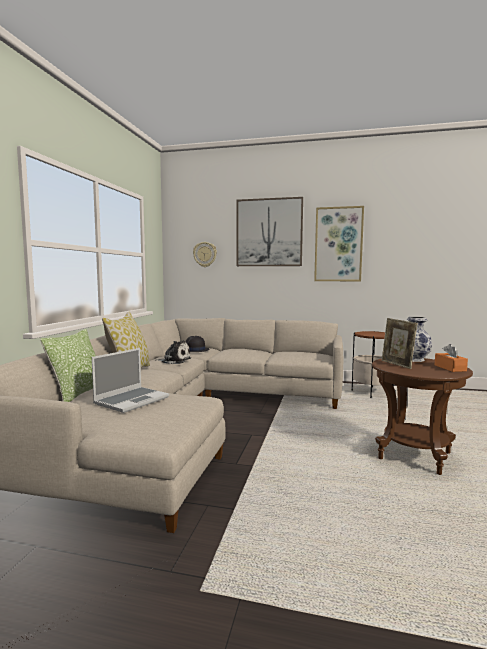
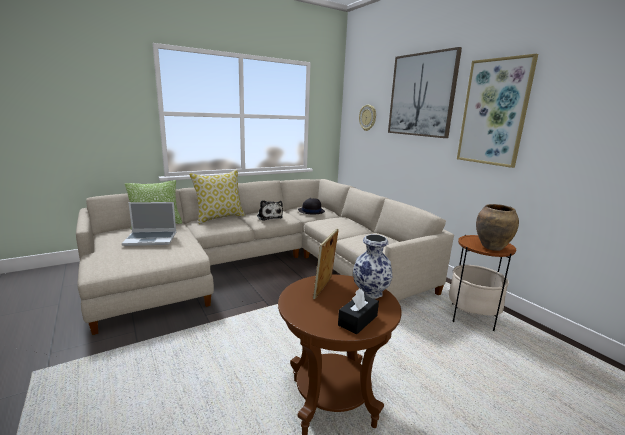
camera: 45 degrees right, 10 degrees up
orange tissue box [435,344,468,372] -> black tissue box [338,288,379,334]
none -> brown vase [476,204,519,251]

